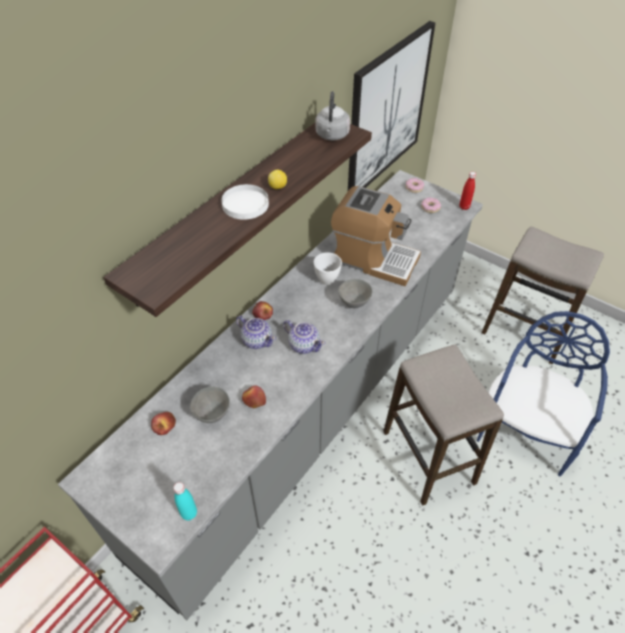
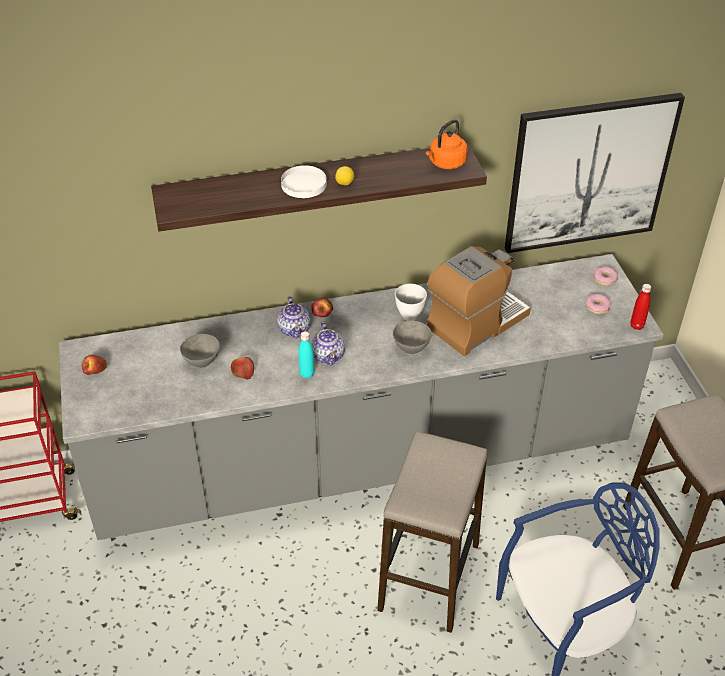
camera: 40 degrees right, 5 degrees down
apple [151,412,176,435] -> apple moved to [82,355,107,375]
turquoise bottle [173,482,197,521] -> turquoise bottle moved to [298,331,315,378]
grey kettle [315,91,350,141] -> orange kettle [426,119,468,169]
coffee machine [331,186,421,286] -> coffee machine turned 105 degrees counterclockwise [427,246,531,356]

